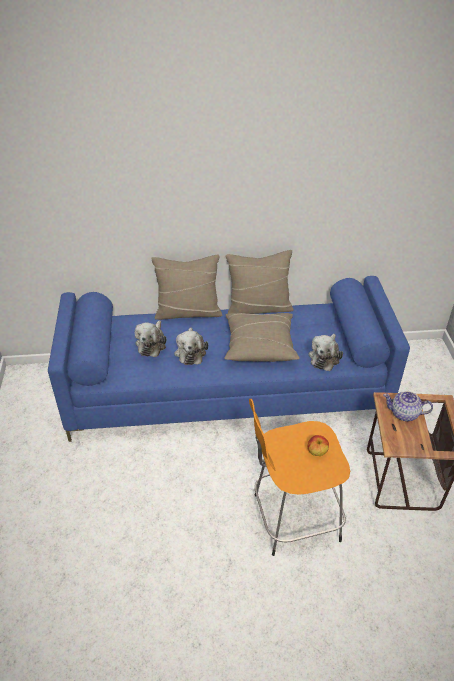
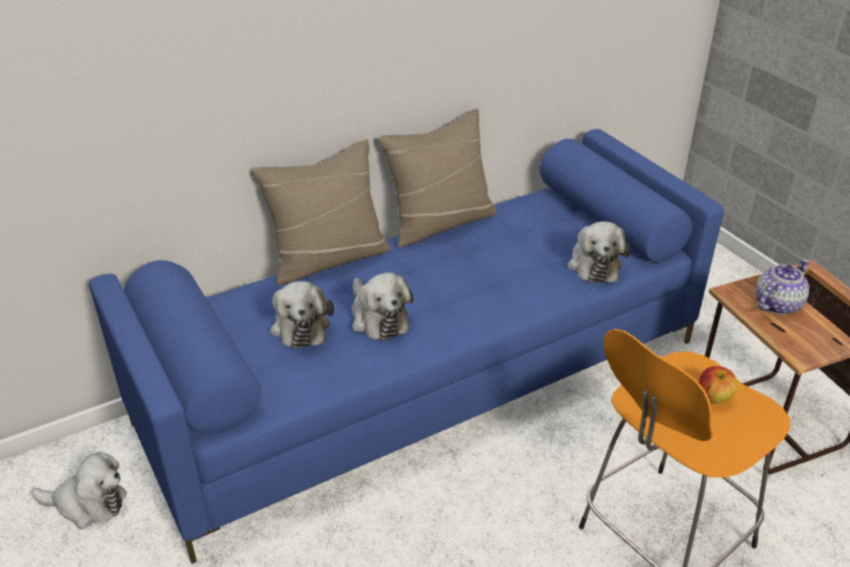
camera: 25 degrees left, 5 degrees down
beige pillow [224,313,300,362] -> none
teapot [383,391,433,421] -> teapot turned 150 degrees clockwise [755,259,809,315]
none -> plush toy [31,452,127,529]

